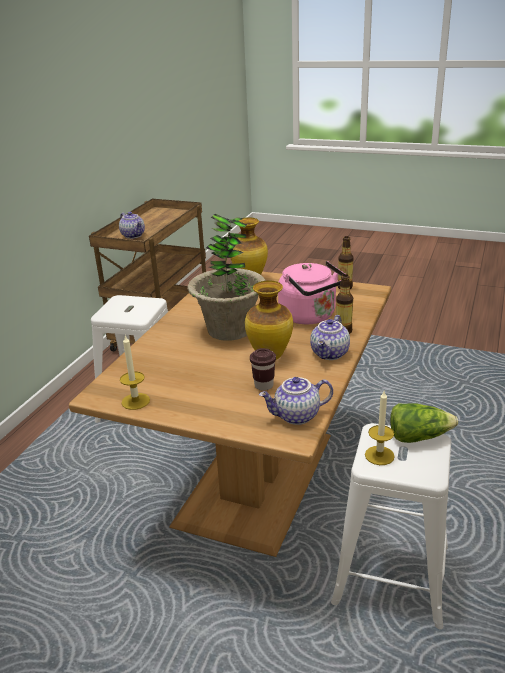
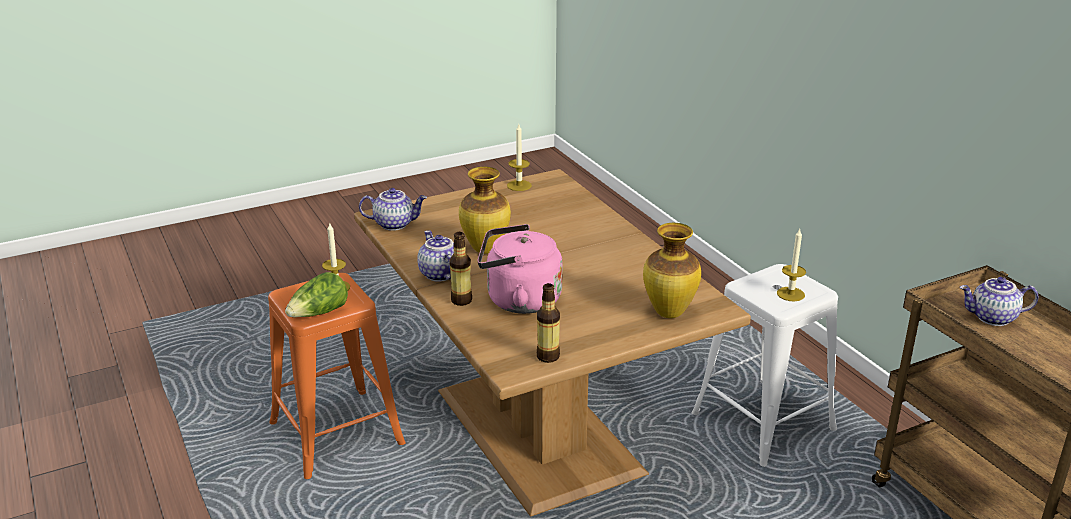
camera: 130 degrees right, 0 degrees up
potted plant [187,214,266,341] -> none
brown cup [250,348,276,391] -> none
teapot [259,377,333,425] -> teapot turned 60 degrees clockwise [359,188,427,231]
white stool [331,423,451,630] -> orange stool [268,273,406,479]
none -> candle [777,229,806,301]

